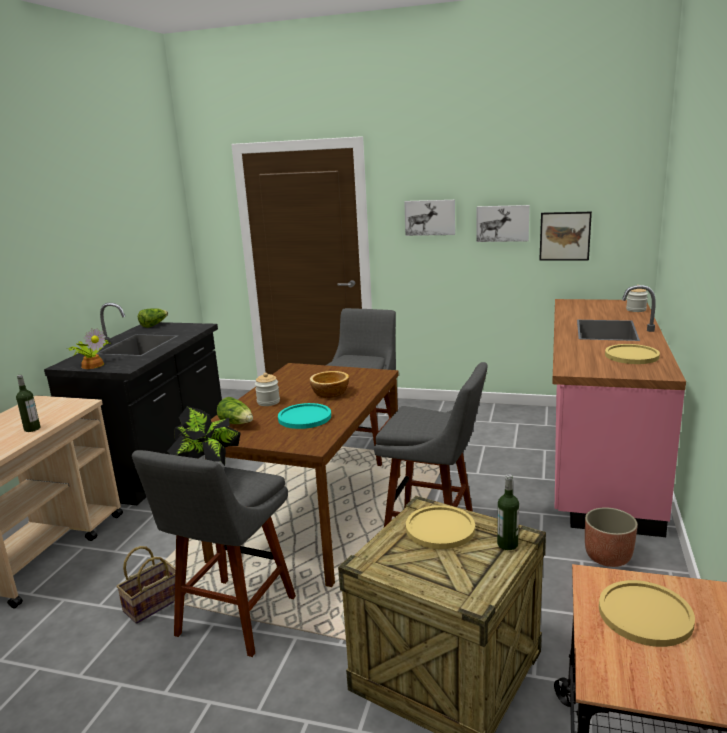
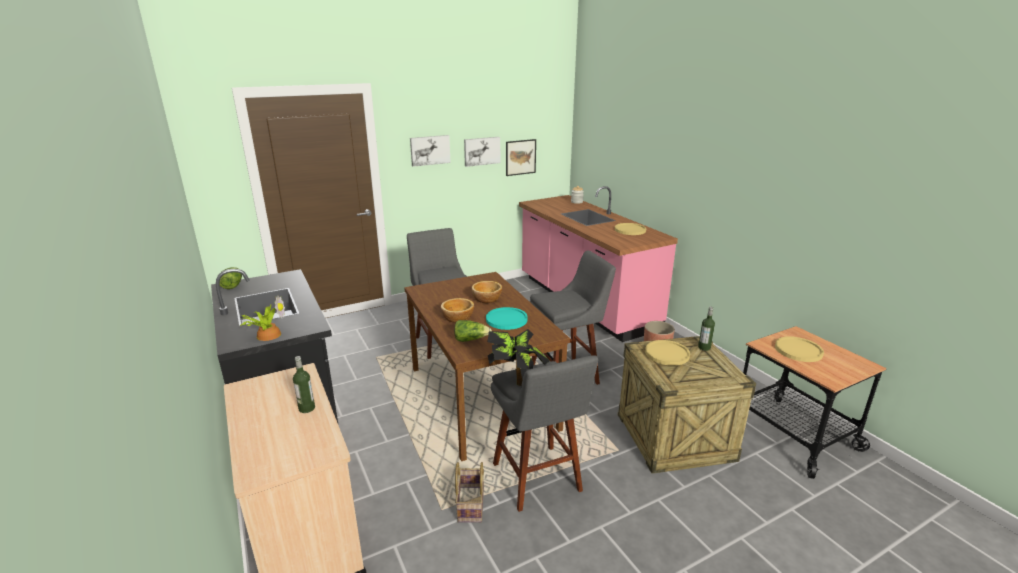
camera: 45 degrees left, 5 degrees up
jar [255,373,280,406] -> bowl [441,298,474,323]

